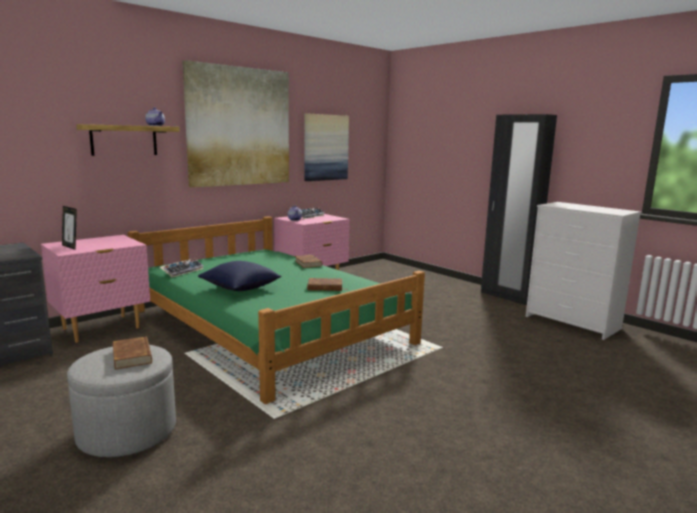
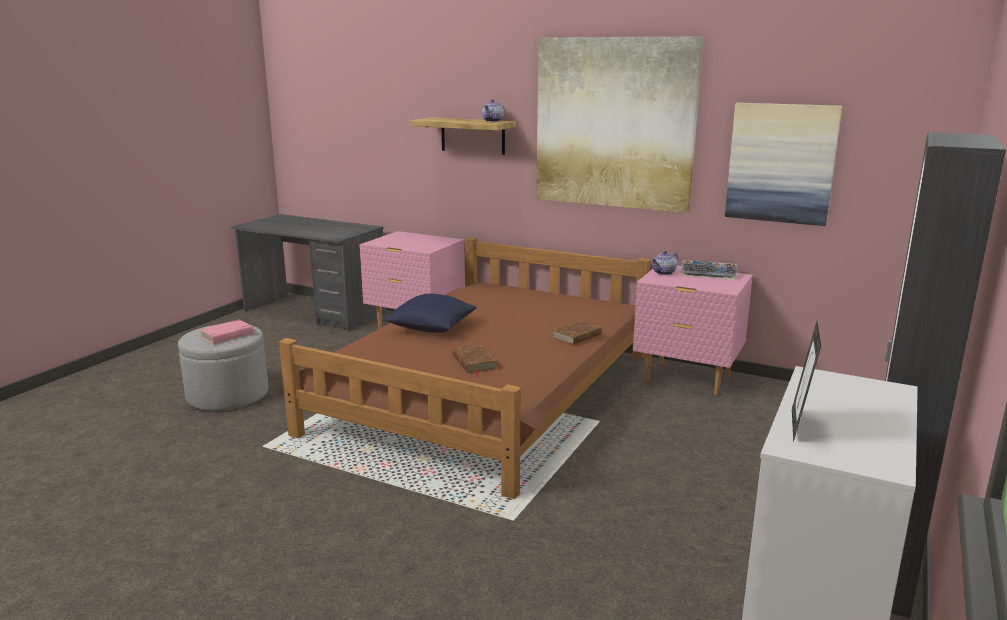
camera: 70 degrees right, 5 degrees up
picture frame [62,206,77,250] -> picture frame moved to [792,321,821,442]
brown book [113,336,152,369] -> pink book [199,320,257,344]
green bed [128,216,425,404] -> brown bed [279,237,651,499]
keyboard [160,258,204,278] -> none

